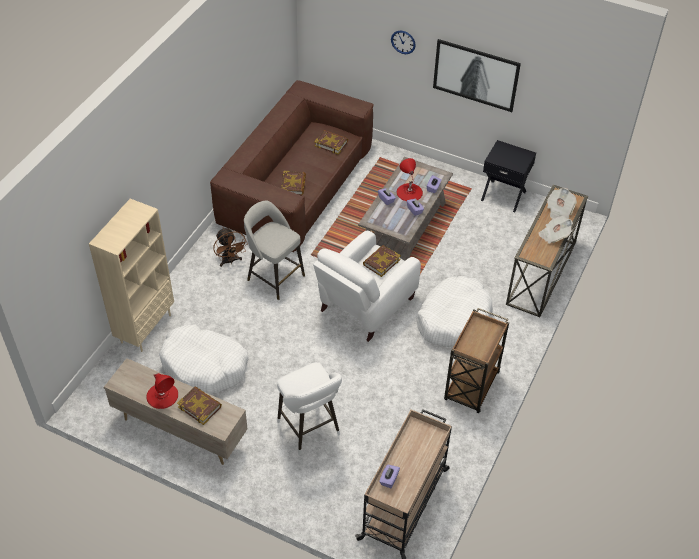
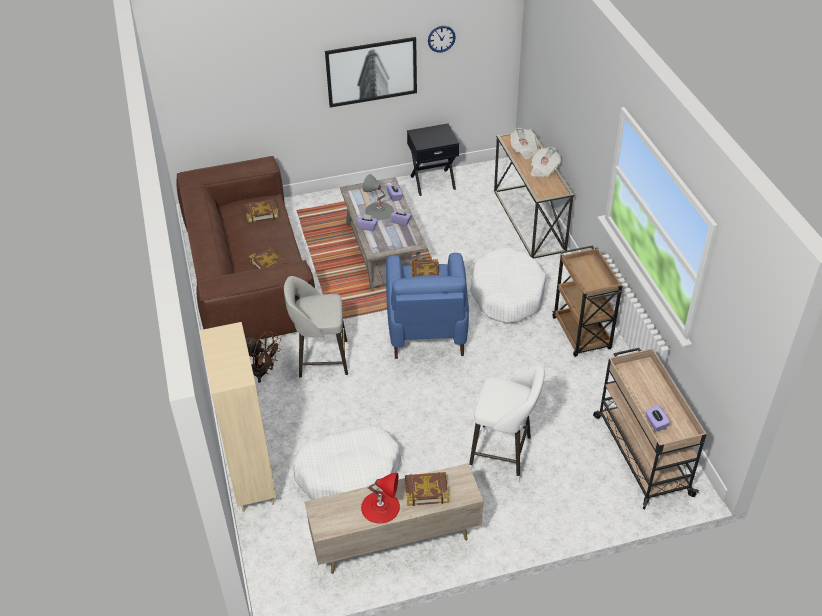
camera: 40 degrees left, 5 degrees down
white armchair [313,230,421,342] -> blue armchair [386,253,469,359]
wall clock [391,30,416,54] -> wall clock moved to [428,26,456,52]
red table lamp [397,158,423,201] -> grey table lamp [363,174,394,220]

